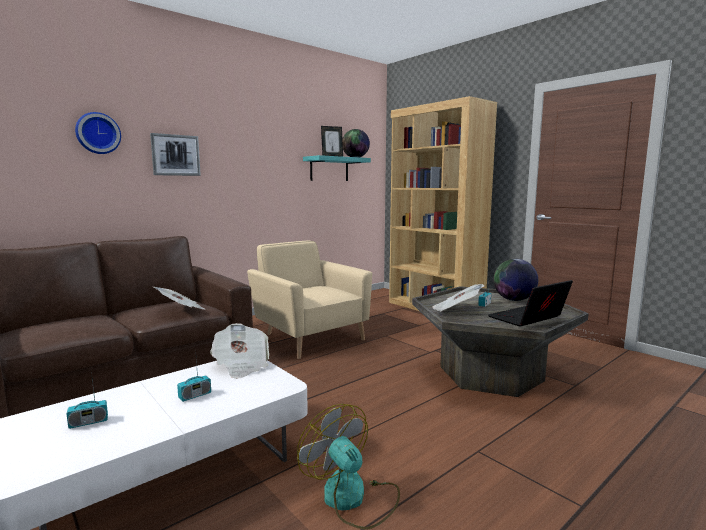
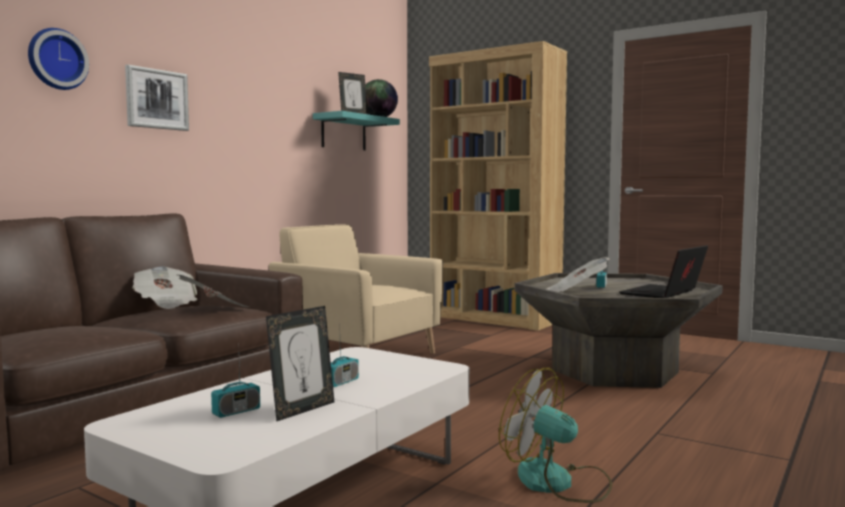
camera: 15 degrees left, 5 degrees down
newspaper [210,323,269,379] -> newspaper moved to [132,266,197,309]
globe [493,259,538,301] -> none
none -> picture frame [266,306,334,422]

